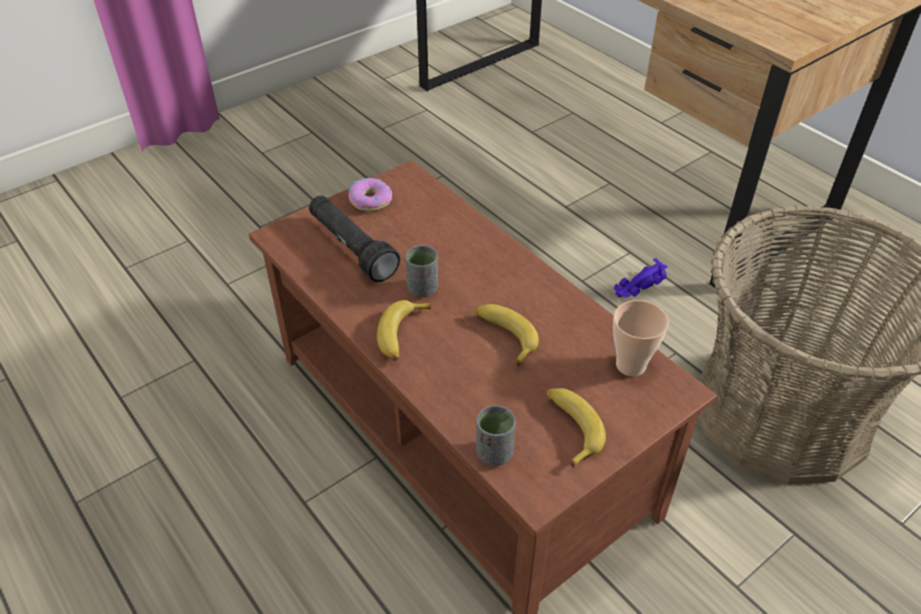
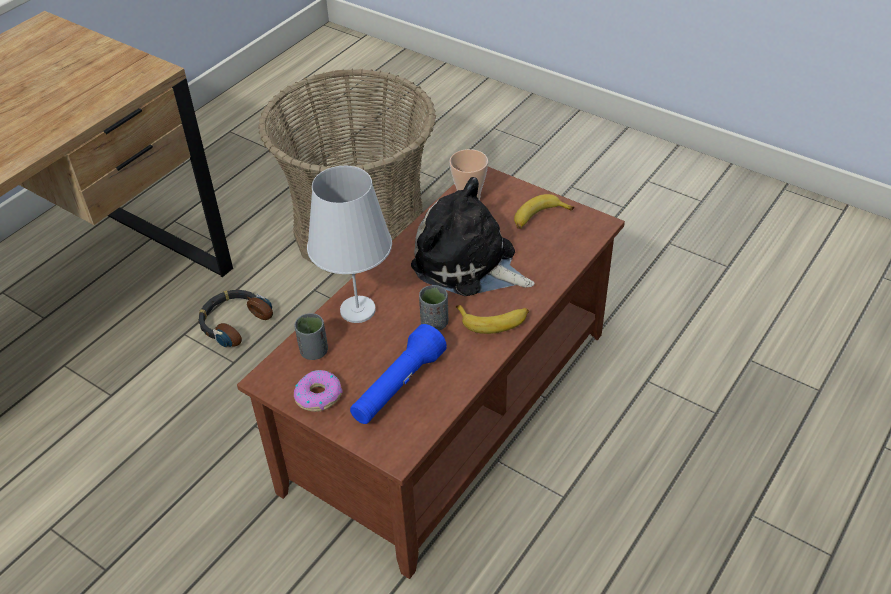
camera: 105 degrees left, 0 degrees up
black flashlight [309,196,400,282] -> blue flashlight [350,324,447,424]
banana [474,304,539,367] -> plush toy [411,177,535,296]
grey cup [476,405,516,466] -> grey cup moved to [294,313,328,360]
purple toy car [614,258,668,298] -> headphones [198,290,273,347]
none -> white table lamp [307,166,392,323]

